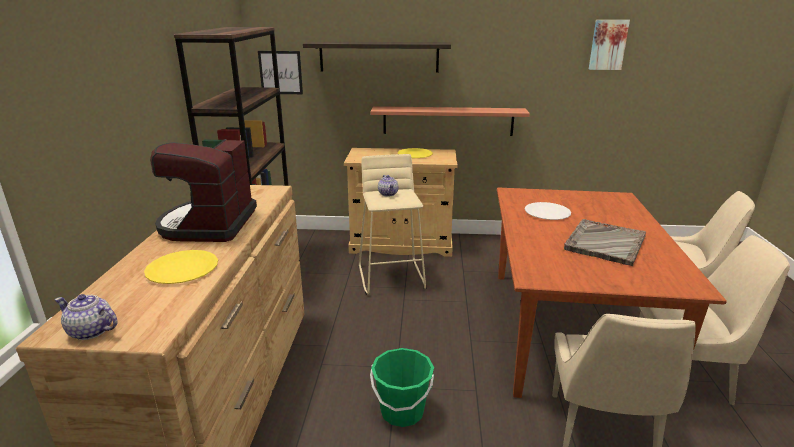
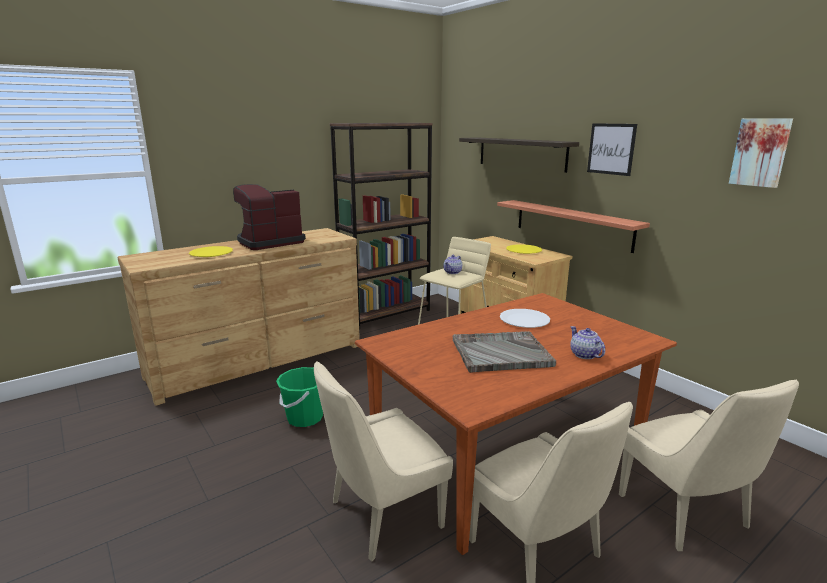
camera: 50 degrees right, 5 degrees down
teapot [54,294,117,340] -> teapot moved to [570,326,605,359]
picture [258,51,303,94] -> picture moved to [587,123,637,176]

